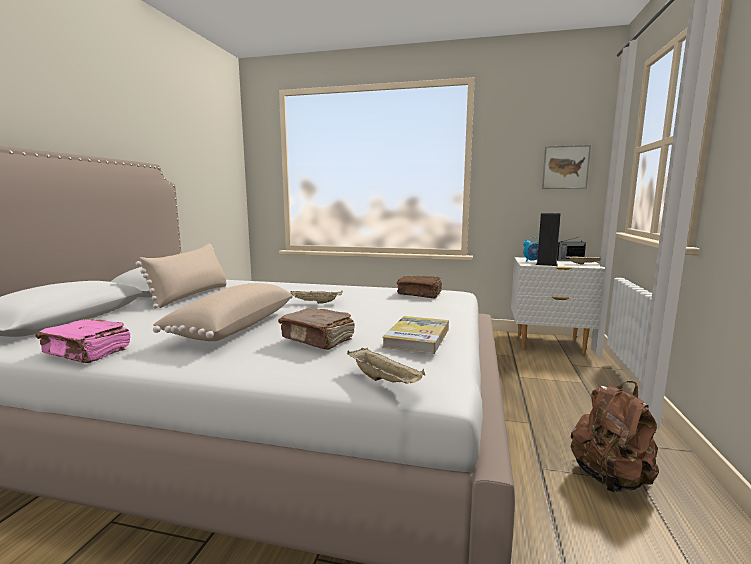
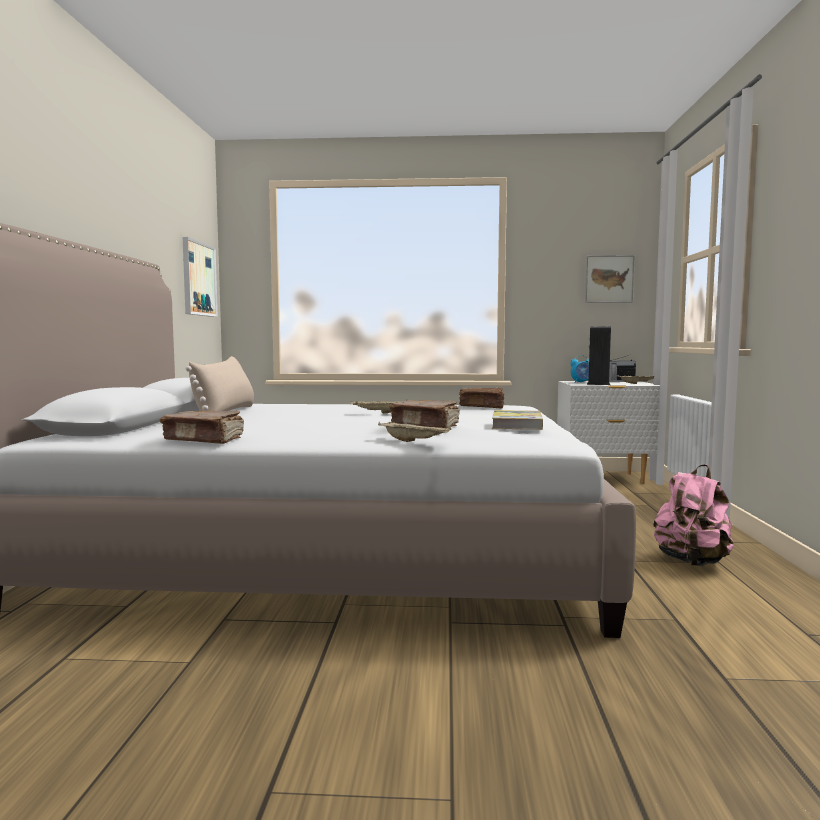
camera: 10 degrees left, 5 degrees down
pink book [35,319,131,363] -> brown book [160,410,244,444]
beige pillow [153,283,293,341] -> none
beige tray [347,348,425,384] -> beige tray moved to [378,421,452,442]
brown backpack [571,381,659,492] -> pink backpack [654,464,734,566]
none -> picture [183,237,218,317]

